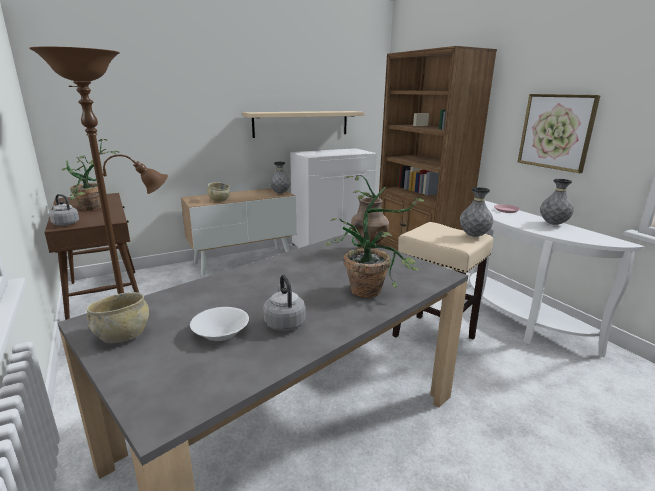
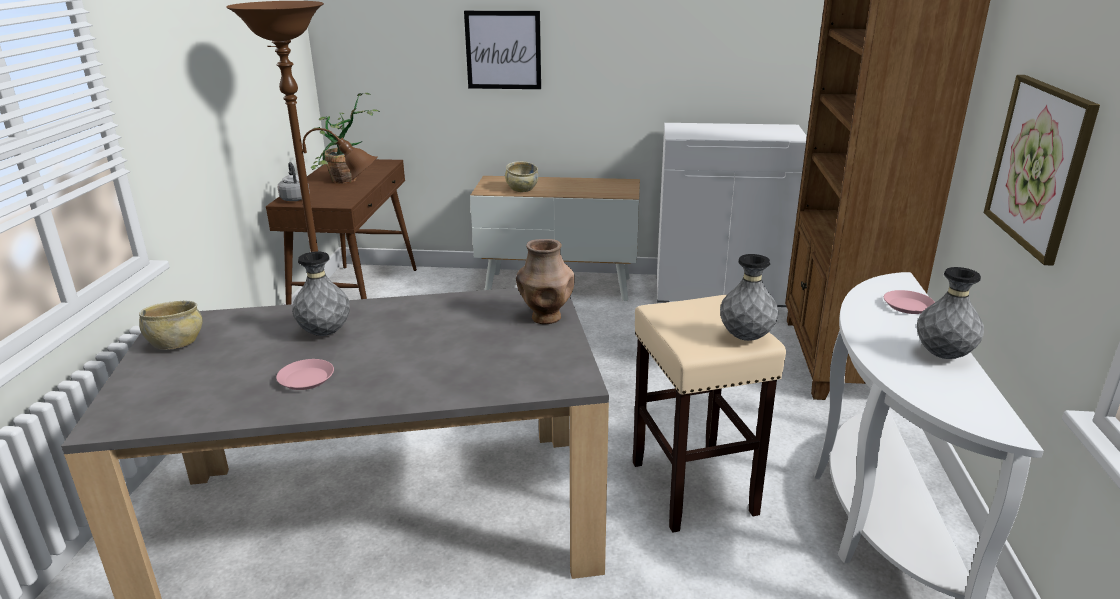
camera: 35 degrees right, 5 degrees up
white bowl [190,307,249,341] -> none
beige shelf [242,111,364,138] -> none
grey kettle [263,275,306,331] -> pink plate [276,359,334,390]
grey vase [270,162,290,194] -> grey vase moved to [292,252,350,336]
potted plant [326,175,425,298] -> none
none -> picture [464,11,541,89]

